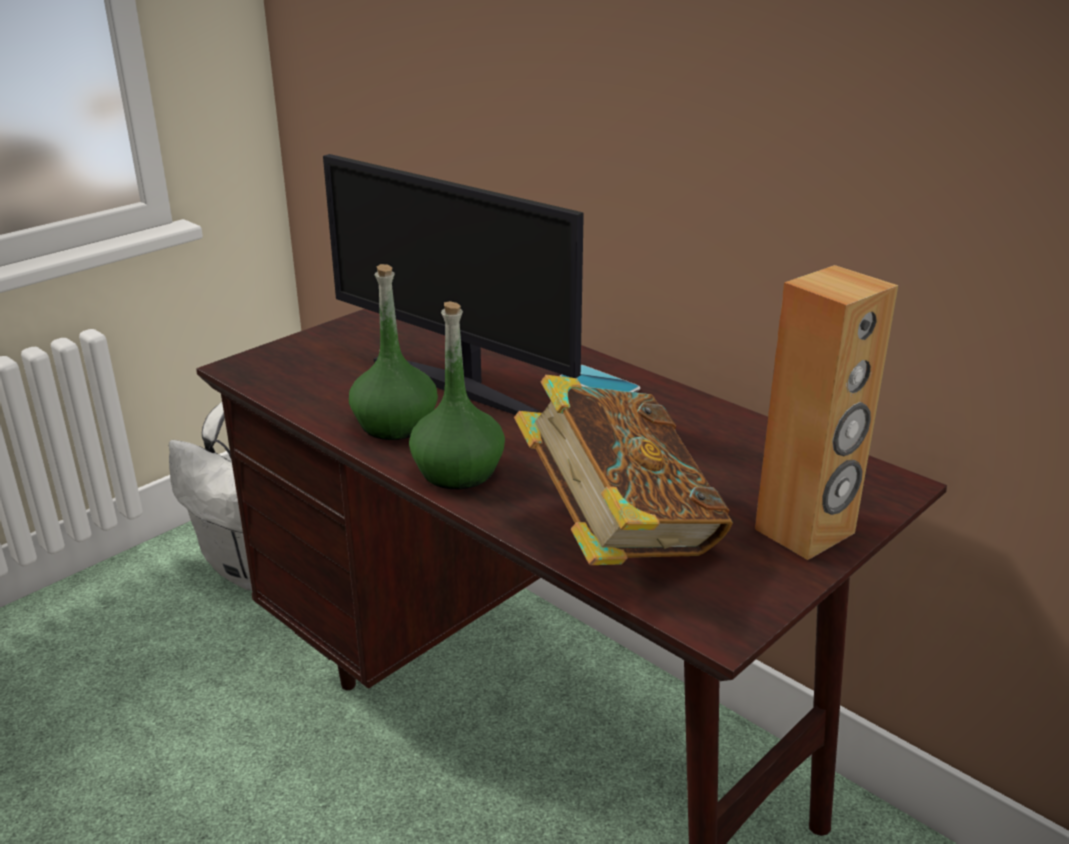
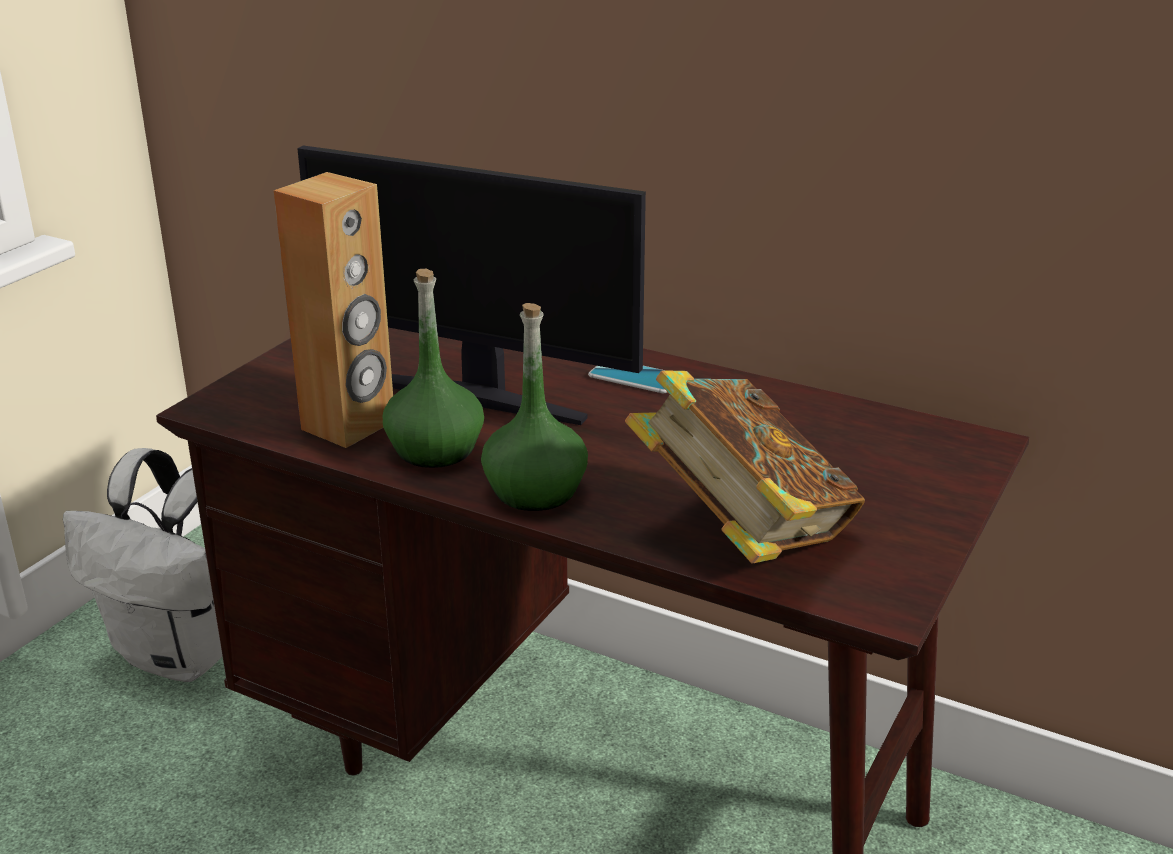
camera: 15 degrees left, 0 degrees up
brown speaker [755,265,898,560] -> brown speaker moved to [274,172,393,448]

